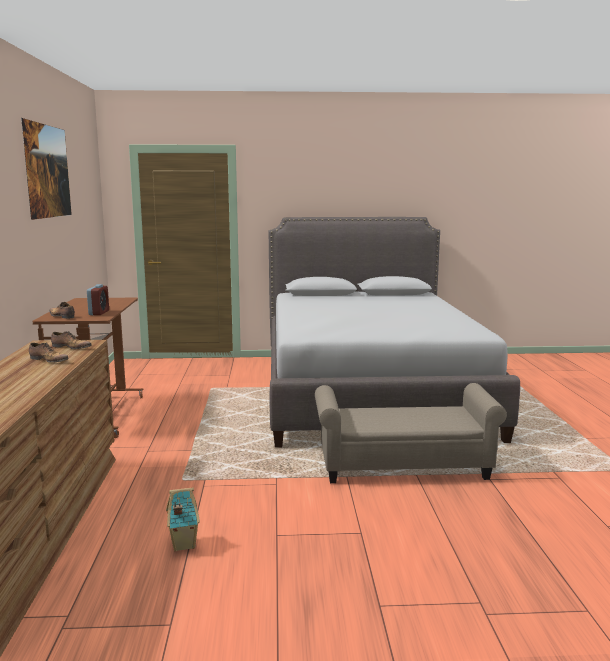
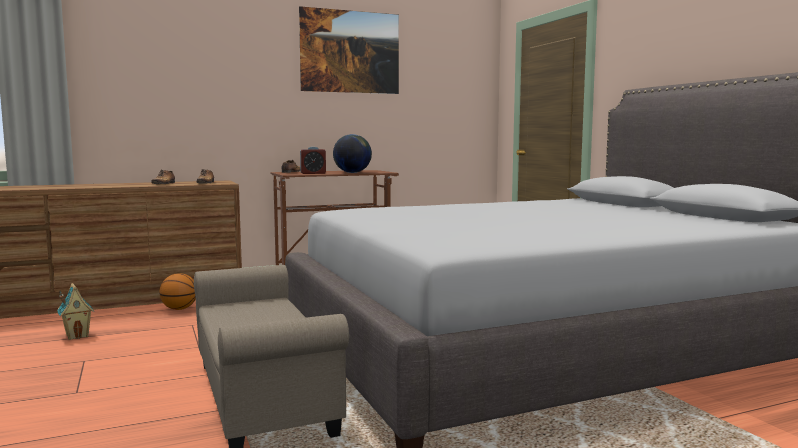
camera: 70 degrees right, 5 degrees down
none -> basketball [159,273,196,310]
none -> globe [333,134,372,173]

